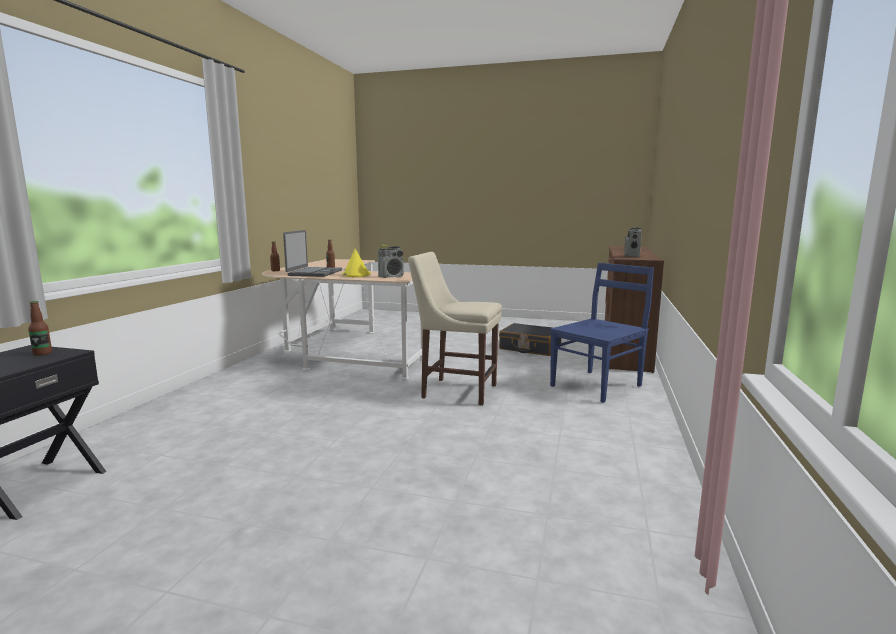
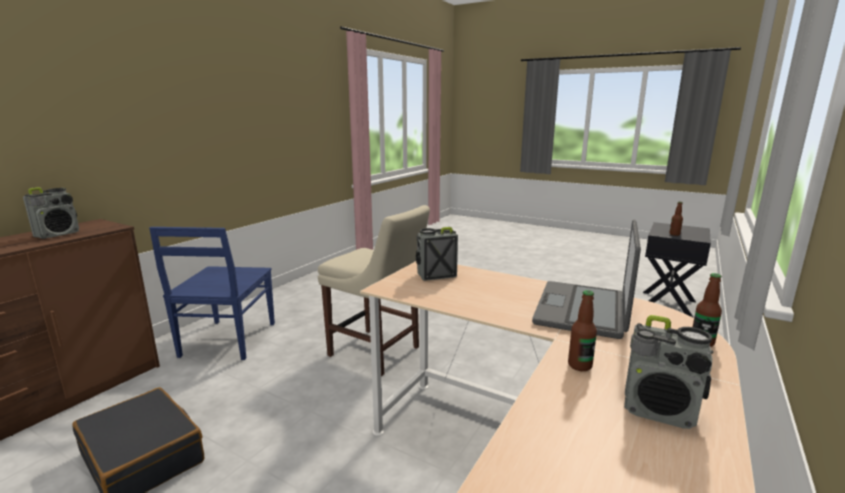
camera: 165 degrees left, 5 degrees up
yellow hat [342,249,371,277] -> none
blue chair [550,263,654,403] -> blue chair turned 60 degrees counterclockwise [149,227,275,360]
none -> radio [624,315,714,429]

